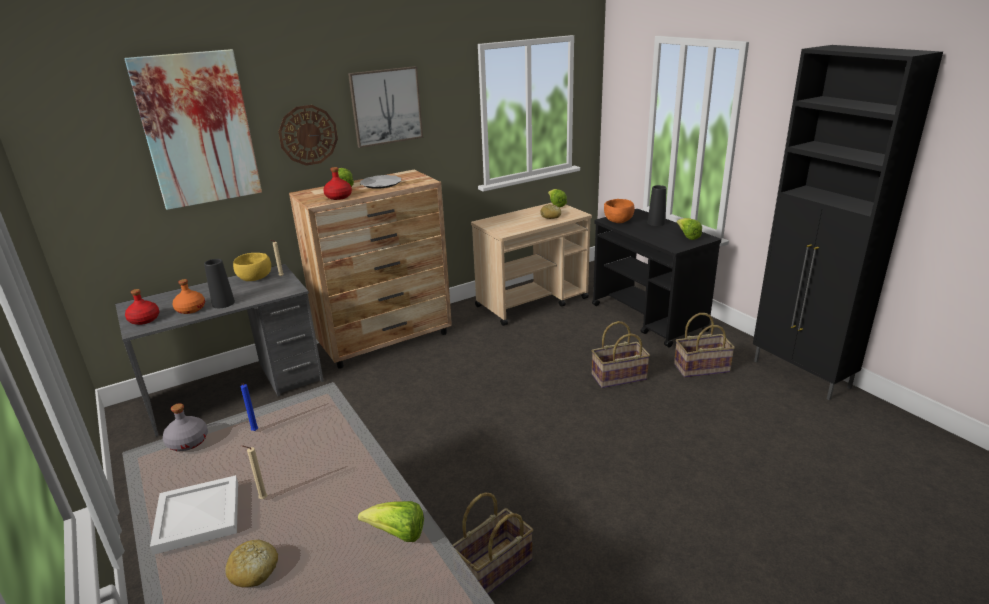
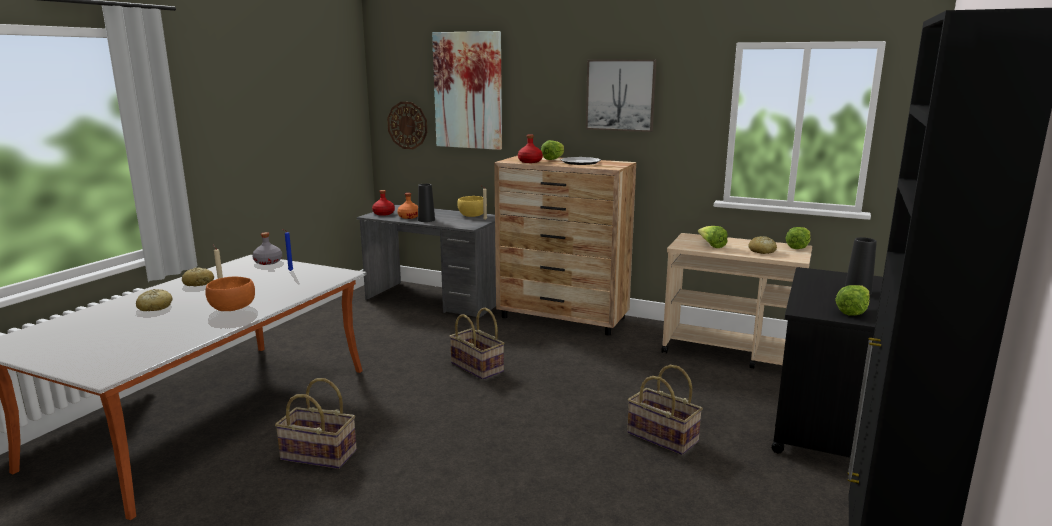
camera: 55 degrees right, 10 degrees down
white tray [150,475,238,555] -> bread [182,267,214,286]
wall clock [278,105,338,166] -> wall clock moved to [387,102,427,149]
lettuce [358,501,424,542] -> lettuce moved to [698,226,728,248]
orange bowl [604,199,634,223] -> orange bowl moved to [205,276,255,311]
basket [674,313,735,378] -> basket moved to [449,308,505,380]

